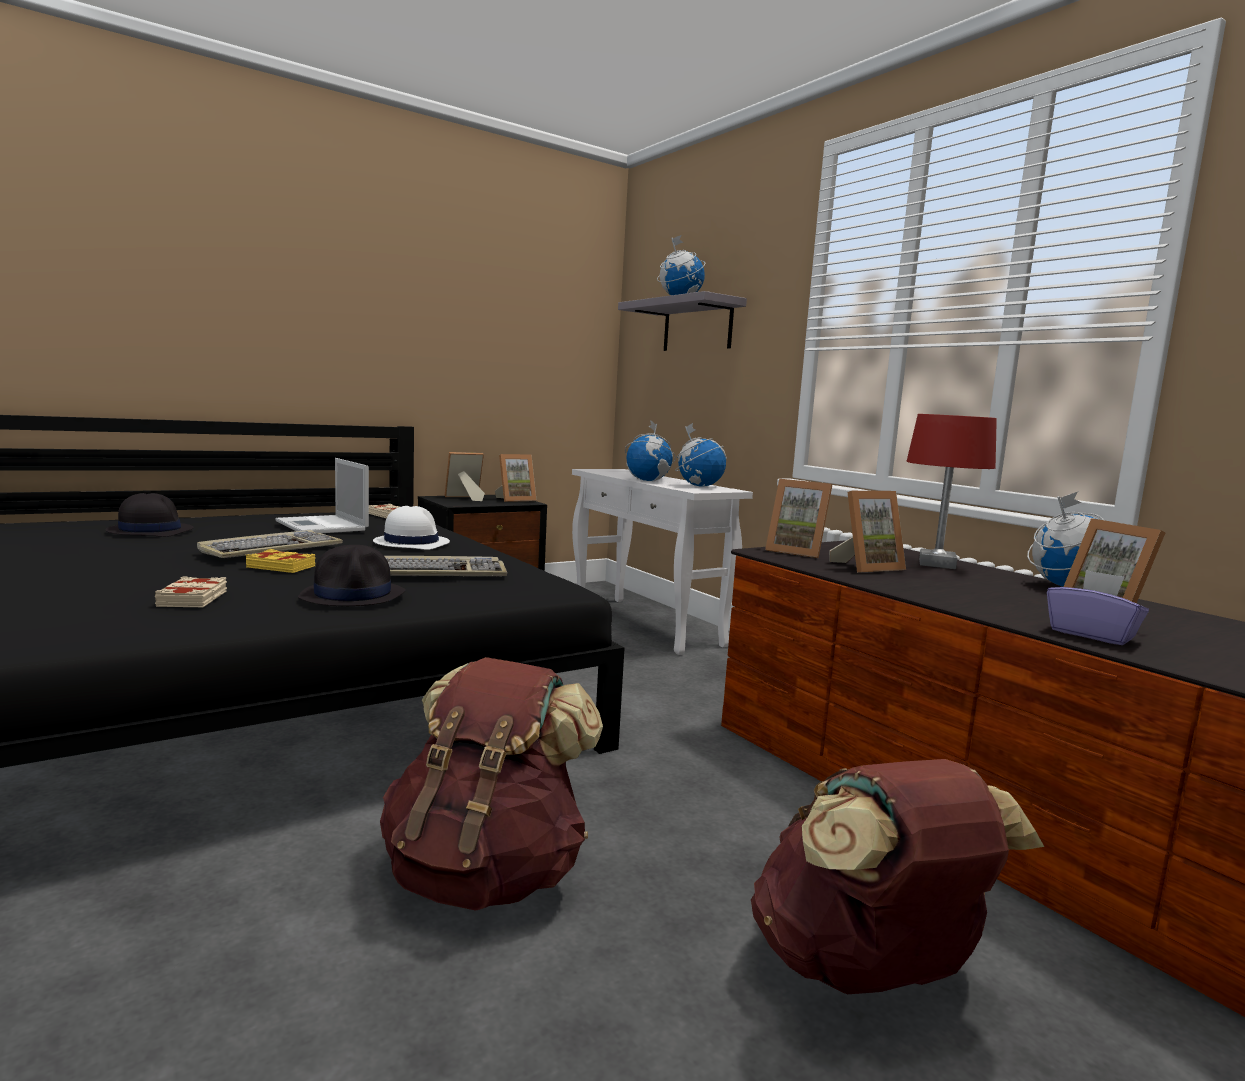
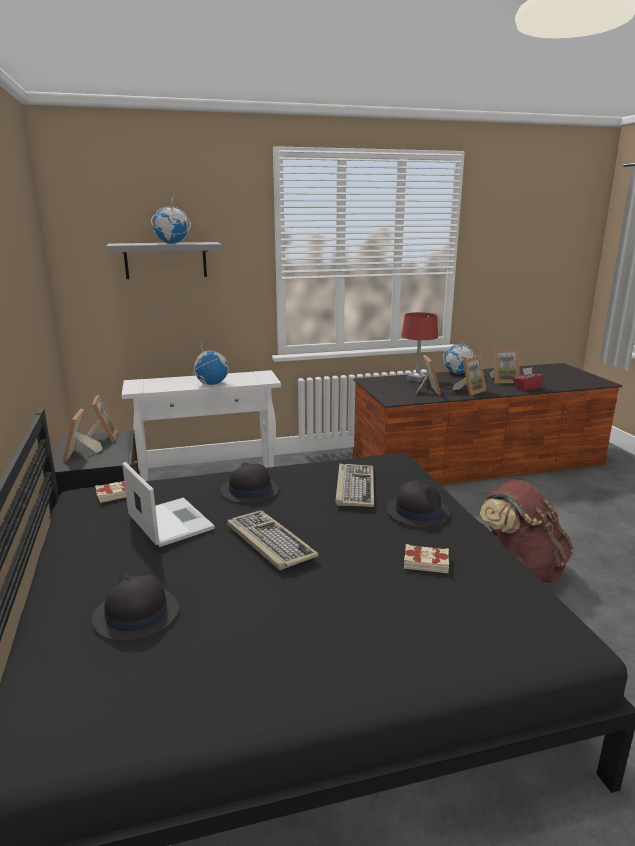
camera: 70 degrees left, 10 degrees up
yellow book [246,549,316,573] -> none
laptop [275,458,369,533] -> laptop turned 105 degrees counterclockwise [122,462,215,547]
white hat [373,506,450,550] -> black hat [221,462,279,503]
globe [675,423,727,486] -> none
brown backpack [751,759,1044,994] -> none
picture frame [765,479,832,558] -> picture frame moved to [453,356,487,396]
purple tissue box [1047,570,1149,645] -> red tissue box [513,367,544,391]

